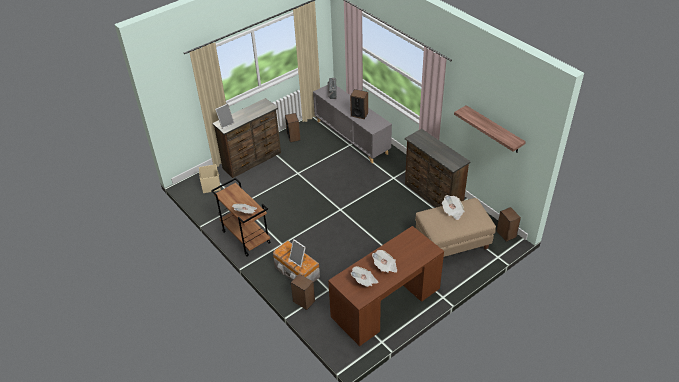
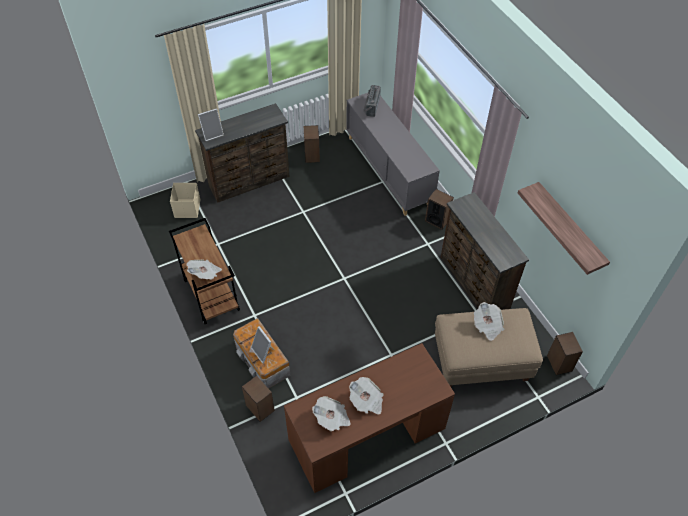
camera: 10 degrees right, 10 degrees up
speaker [350,89,368,119] -> speaker moved to [425,189,454,230]

